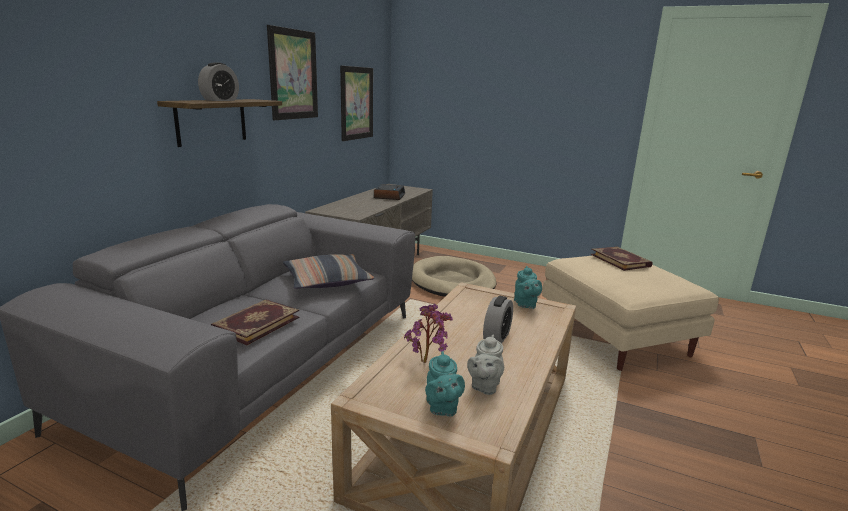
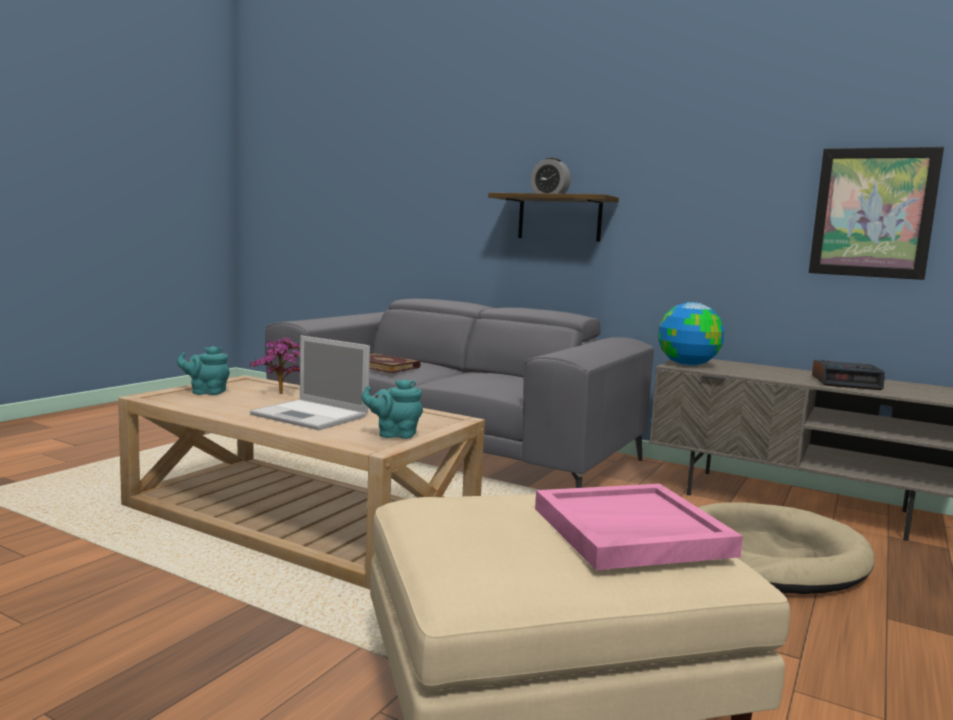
camera: 95 degrees right, 10 degrees down
picture [267,25,318,120] -> none
pillow [283,254,374,289] -> none
grey teapot [467,334,504,395] -> none
alarm clock [483,296,513,343] -> laptop [250,335,370,430]
book [591,246,653,271] -> pink tray [535,484,743,570]
none -> globe [658,302,724,366]

